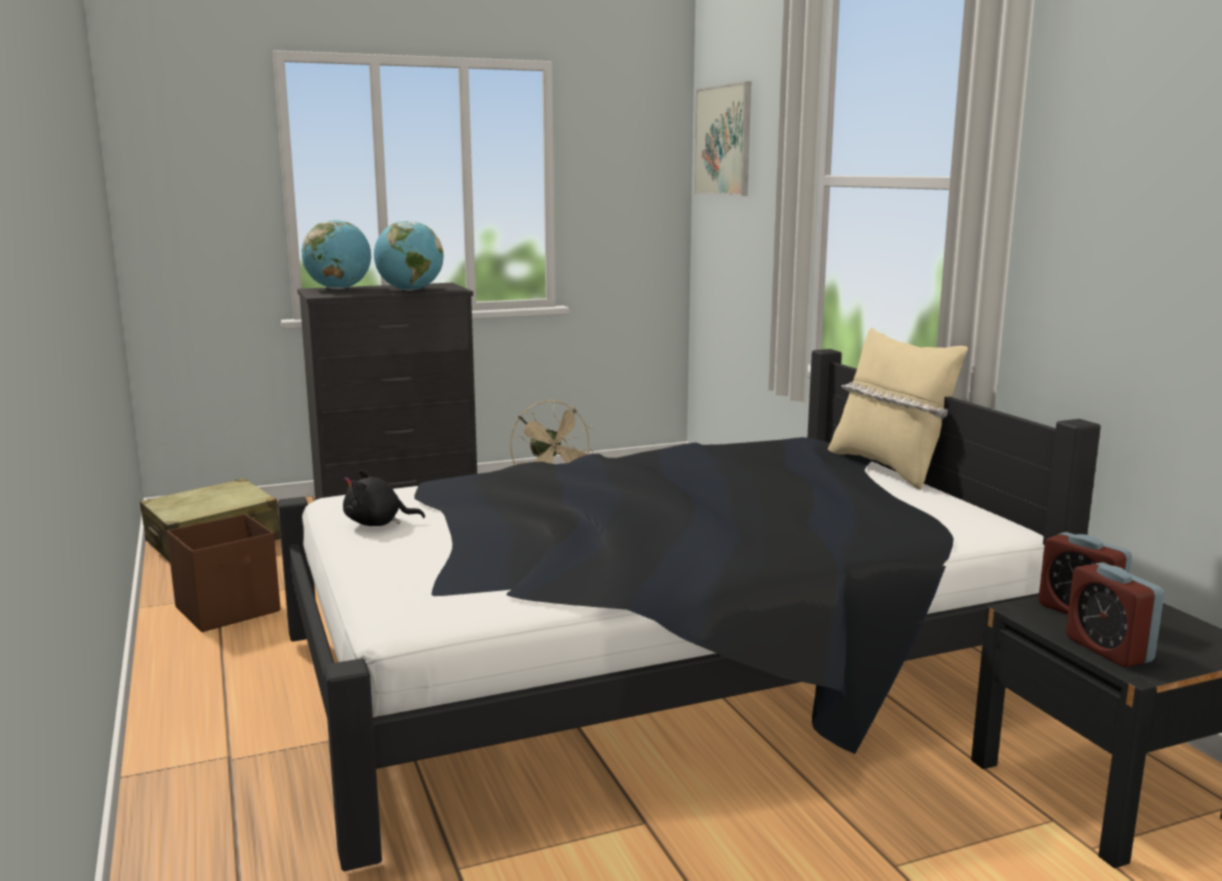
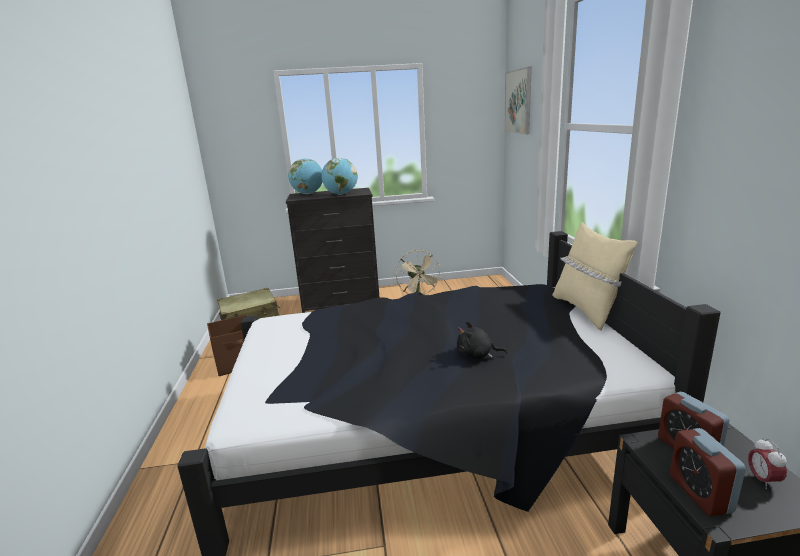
camera: 15 degrees right, 5 degrees up
black plush toy [343,470,425,526] -> black plush toy moved to [457,321,507,359]
none -> alarm clock [748,438,787,489]

